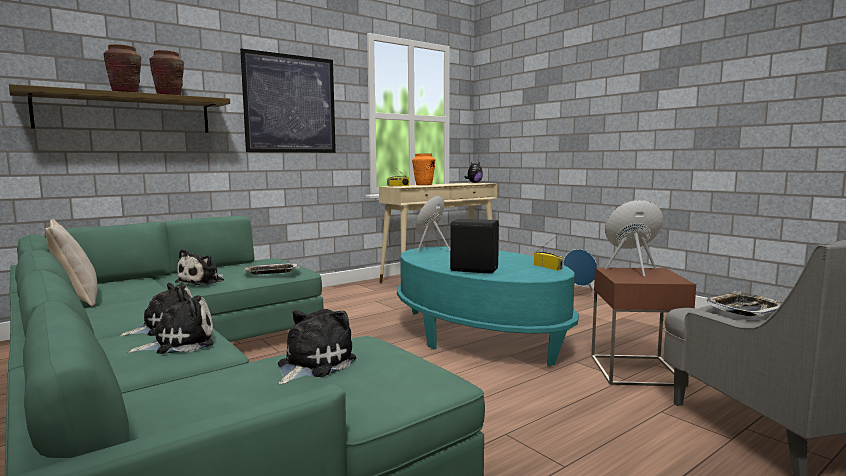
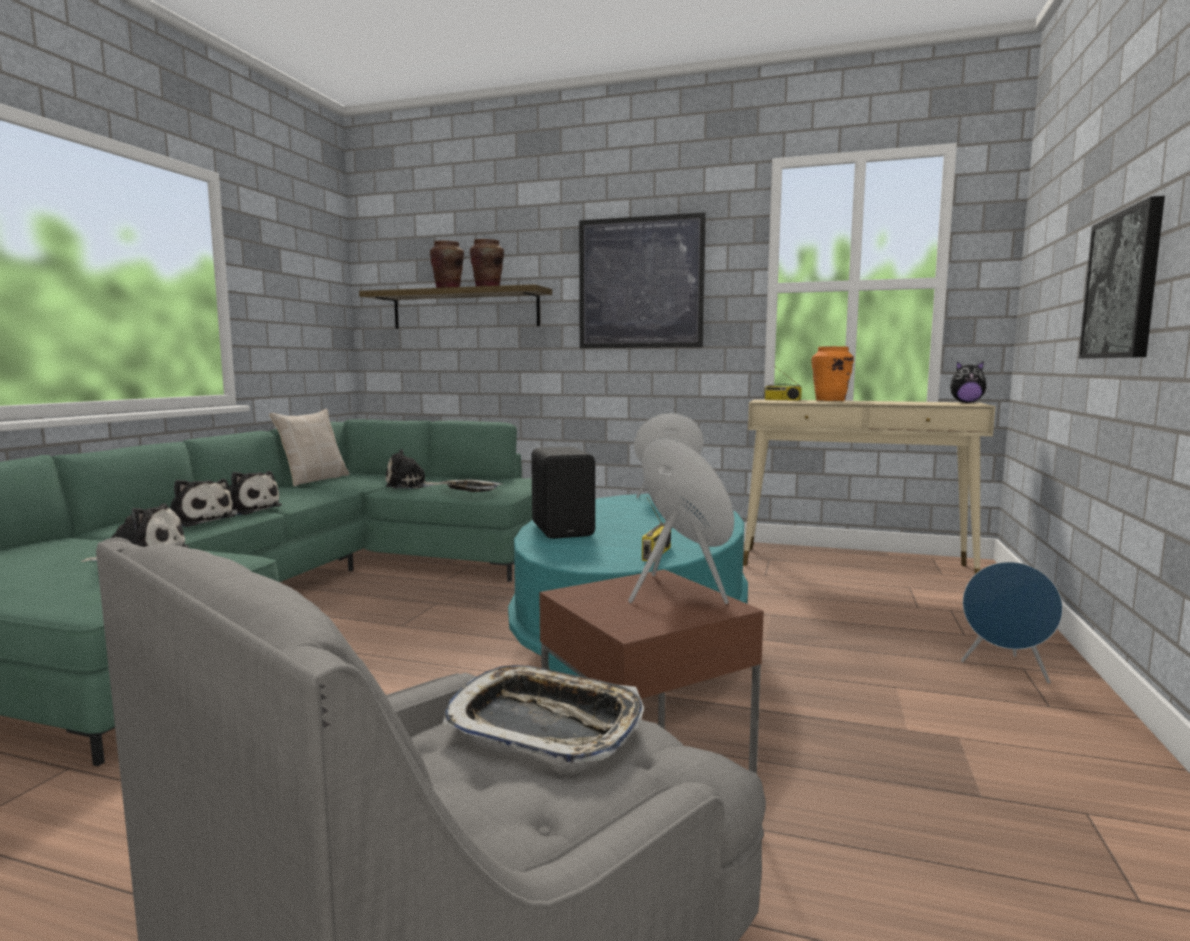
camera: 55 degrees right, 0 degrees up
none -> picture [1078,196,1165,359]

